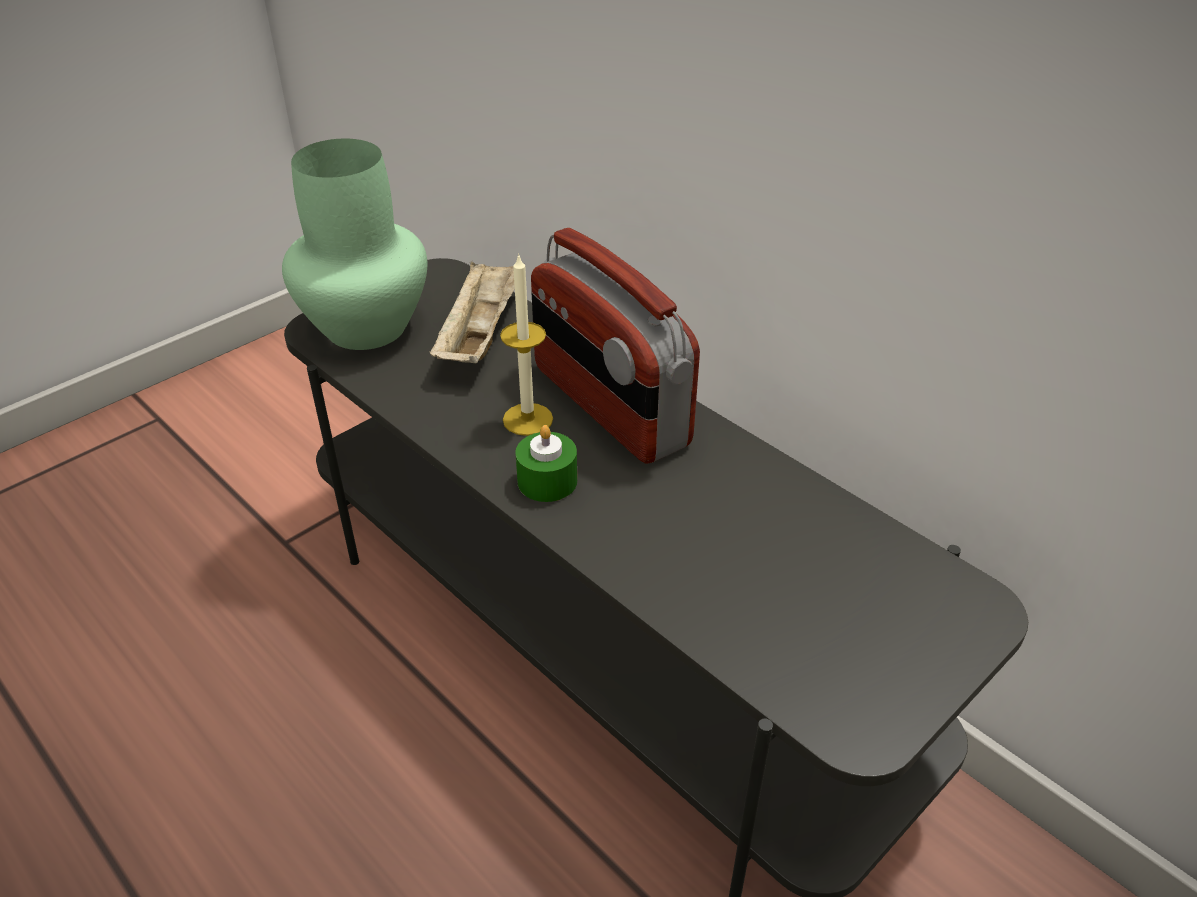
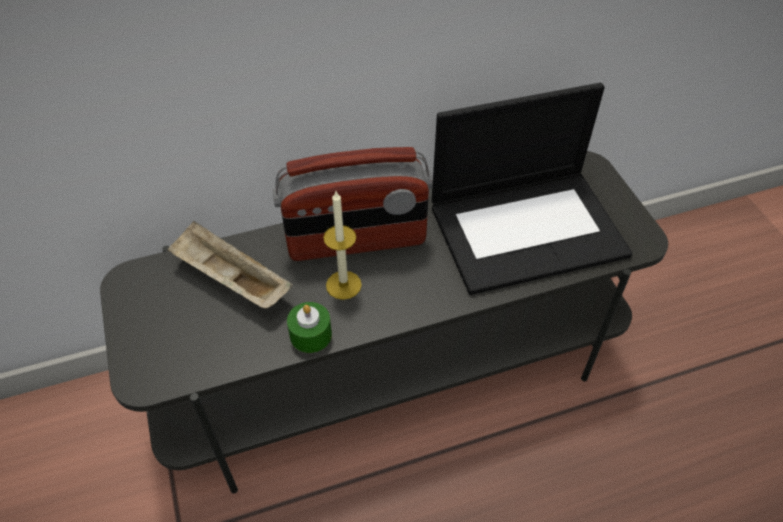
camera: 65 degrees left, 10 degrees up
green vase [282,139,427,350] -> none
green candle [515,425,577,502] -> green candle moved to [287,302,332,353]
none -> laptop [432,83,633,295]

